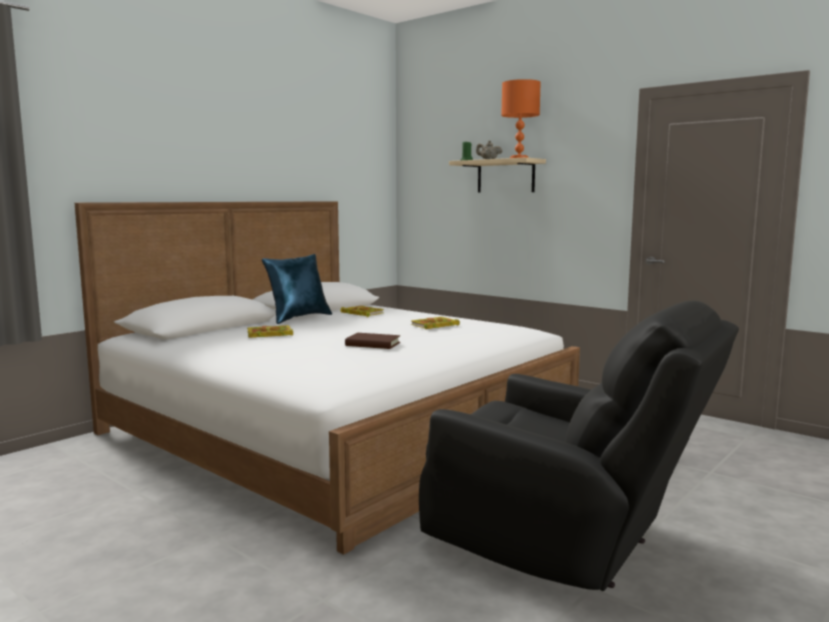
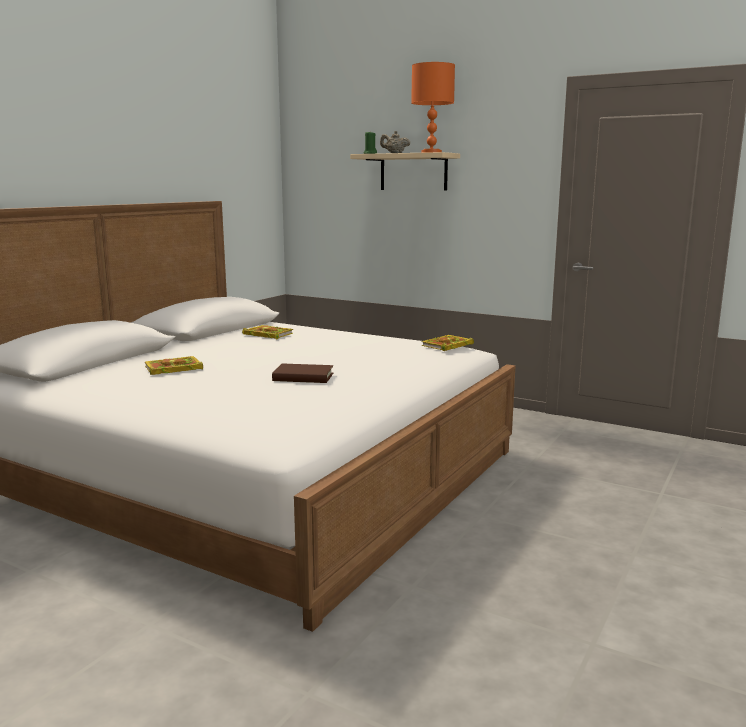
camera: 10 degrees left, 5 degrees up
blue pillow [262,254,332,324] -> none
book [411,317,460,329] -> book moved to [422,335,474,351]
black armchair [419,301,739,591] -> none

